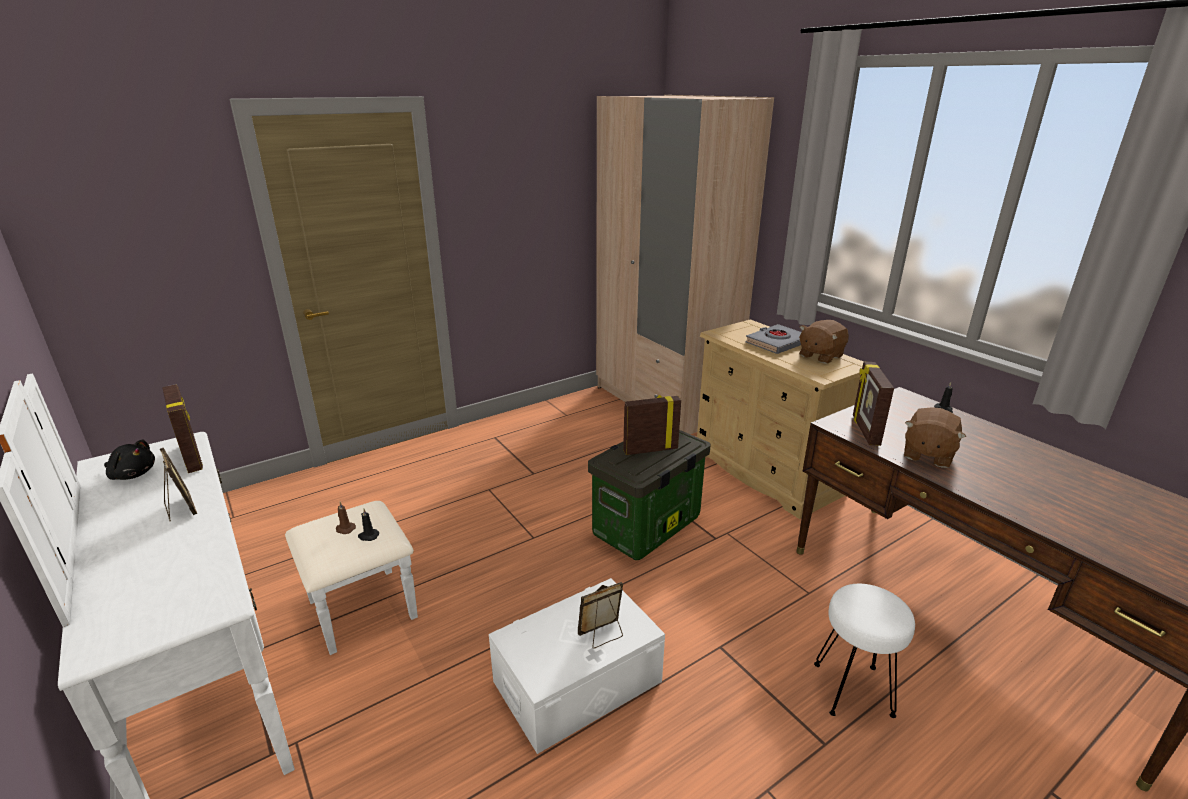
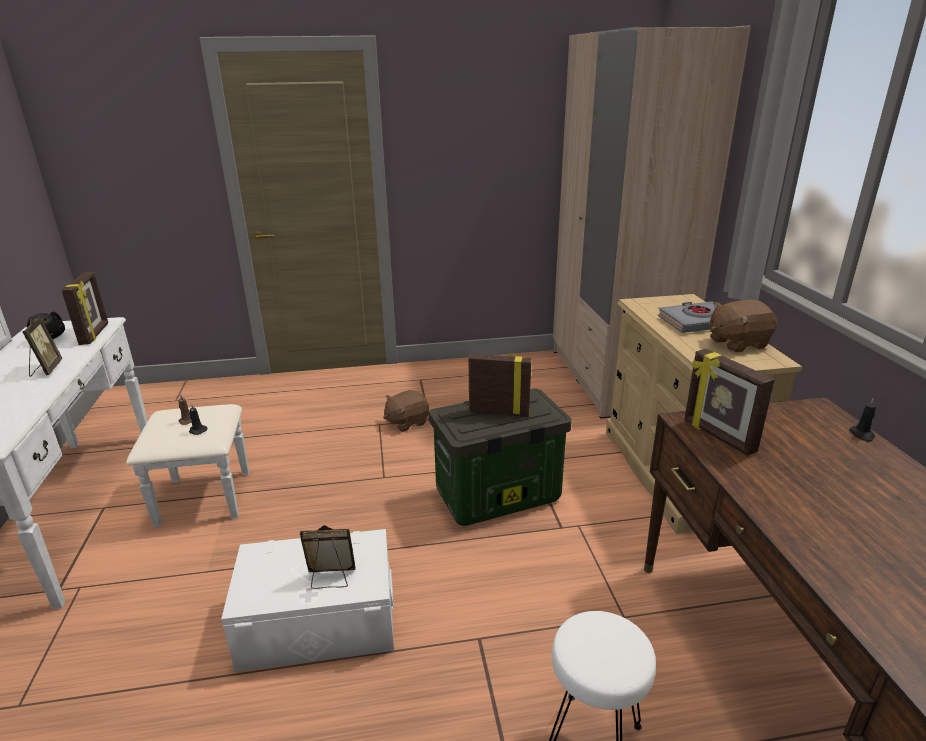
camera: 25 degrees right, 0 degrees up
picture frame [853,362,894,446] -> picture frame turned 60 degrees counterclockwise [685,349,775,456]
brown plush toy [904,407,966,468] -> brown plush toy moved to [383,390,429,432]

